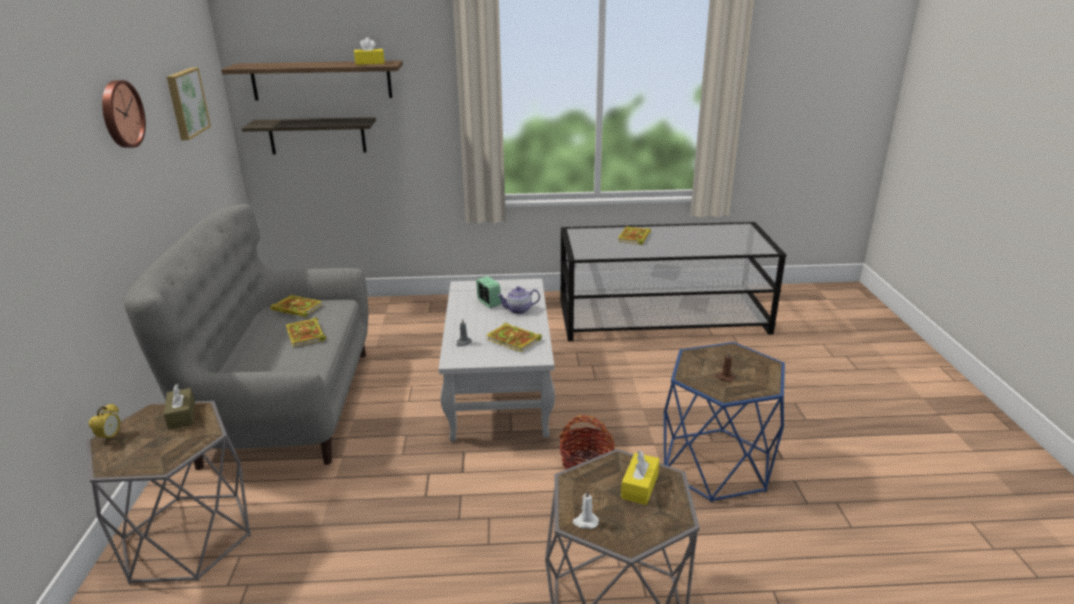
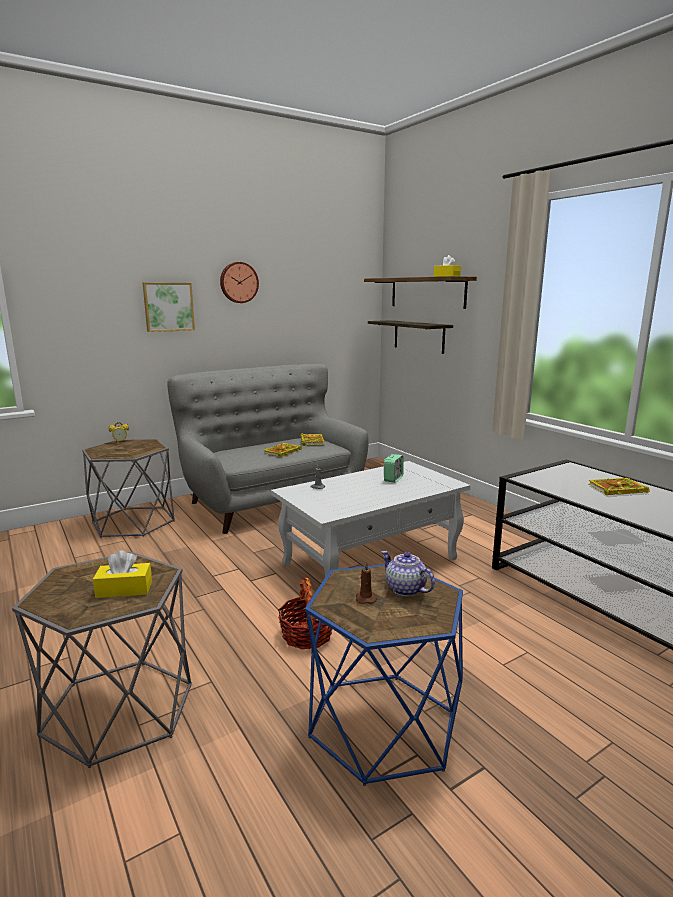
camera: 60 degrees right, 10 degrees down
brown tissue box [164,384,195,430] -> none
picture [167,67,211,140] -> picture moved to [143,283,195,332]
book [486,322,542,352] -> none
teapot [497,286,540,314] -> teapot moved to [381,551,435,597]
white candle [572,489,599,529] -> none

